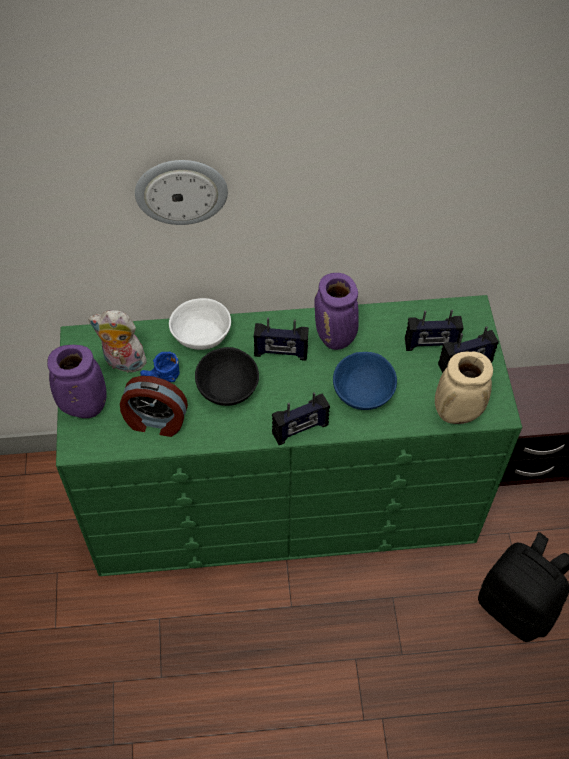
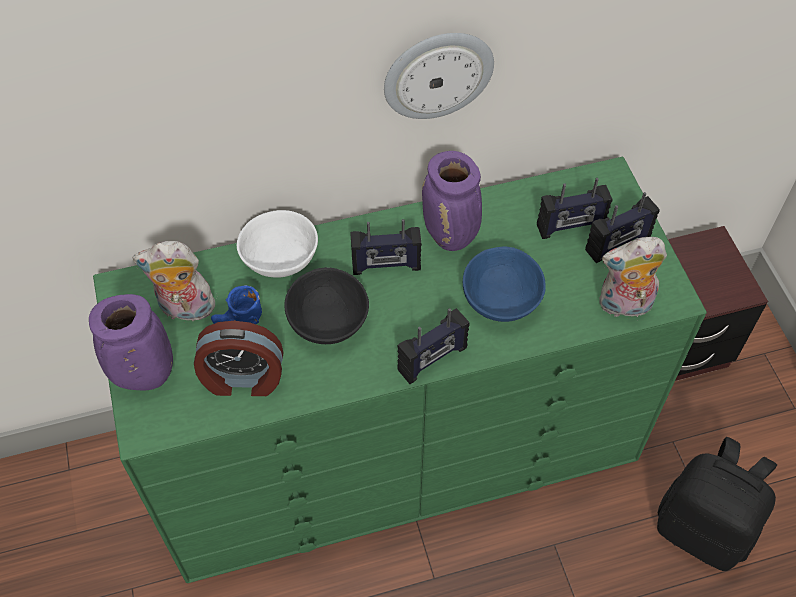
camera: 10 degrees left, 0 degrees up
wall clock [135,160,228,225] -> wall clock moved to [384,33,494,119]
beige vase [435,351,493,424] -> plush toy [599,237,667,321]

